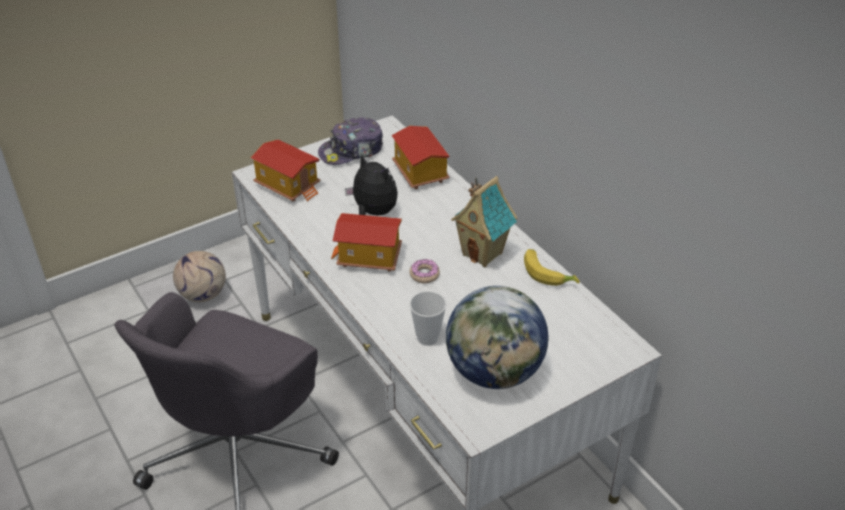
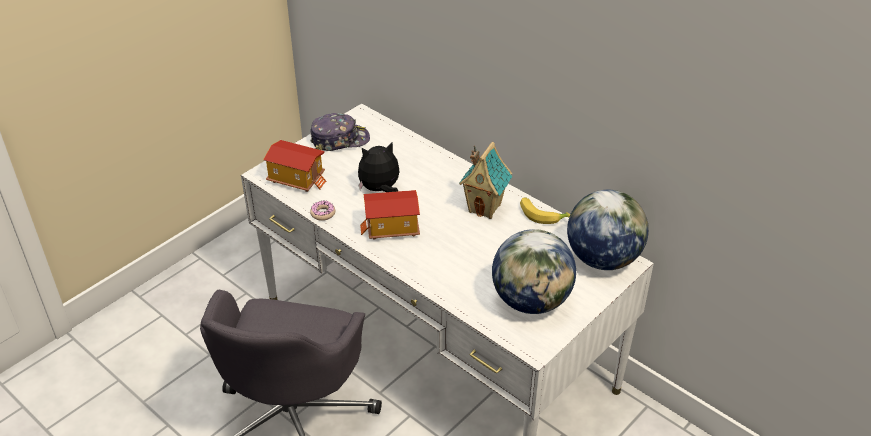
camera: 15 degrees left, 0 degrees up
football [173,251,226,302] -> none
cap [318,117,383,165] -> cap turned 150 degrees counterclockwise [310,113,370,151]
plush toy [345,154,398,215] -> plush toy turned 45 degrees counterclockwise [358,142,399,192]
toy house [392,126,449,189] -> none
donut [410,259,440,284] -> donut moved to [310,201,335,221]
cup [410,291,446,346] -> none
none -> globe [567,190,649,270]

